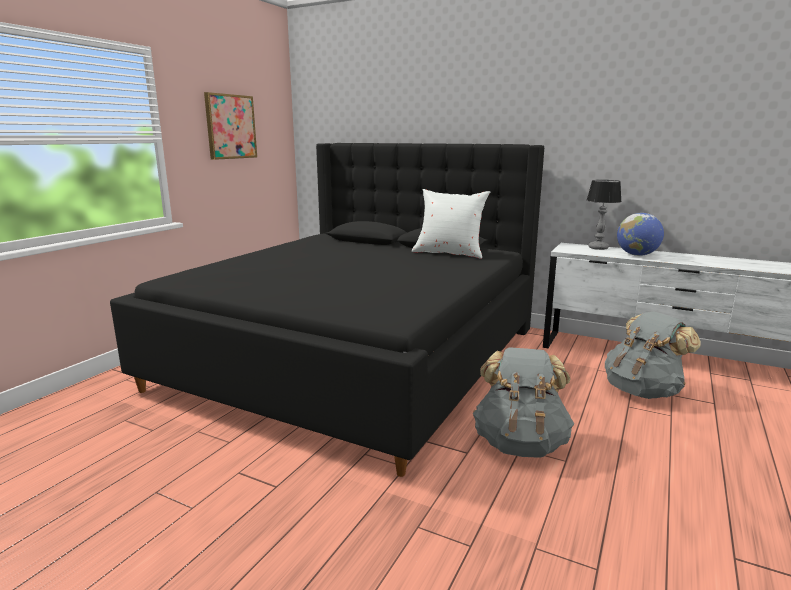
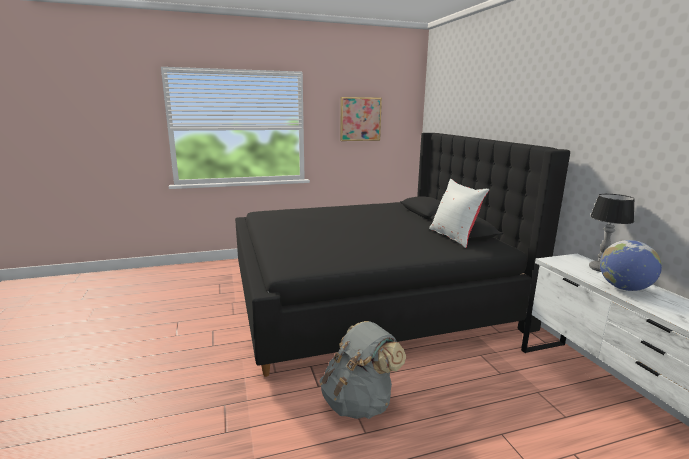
camera: 45 degrees right, 0 degrees up
grey backpack [605,312,701,399] -> none

